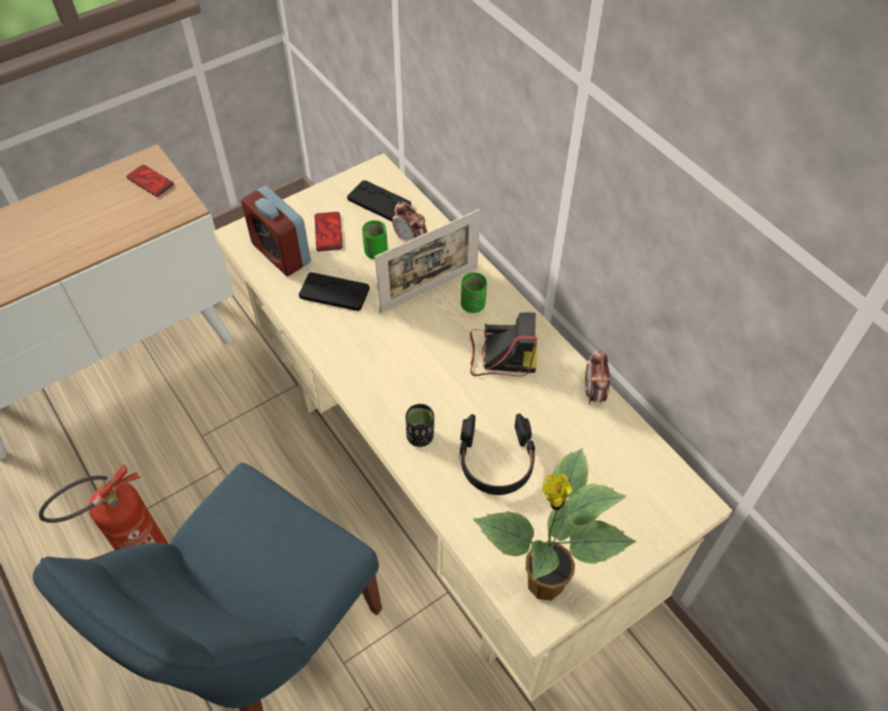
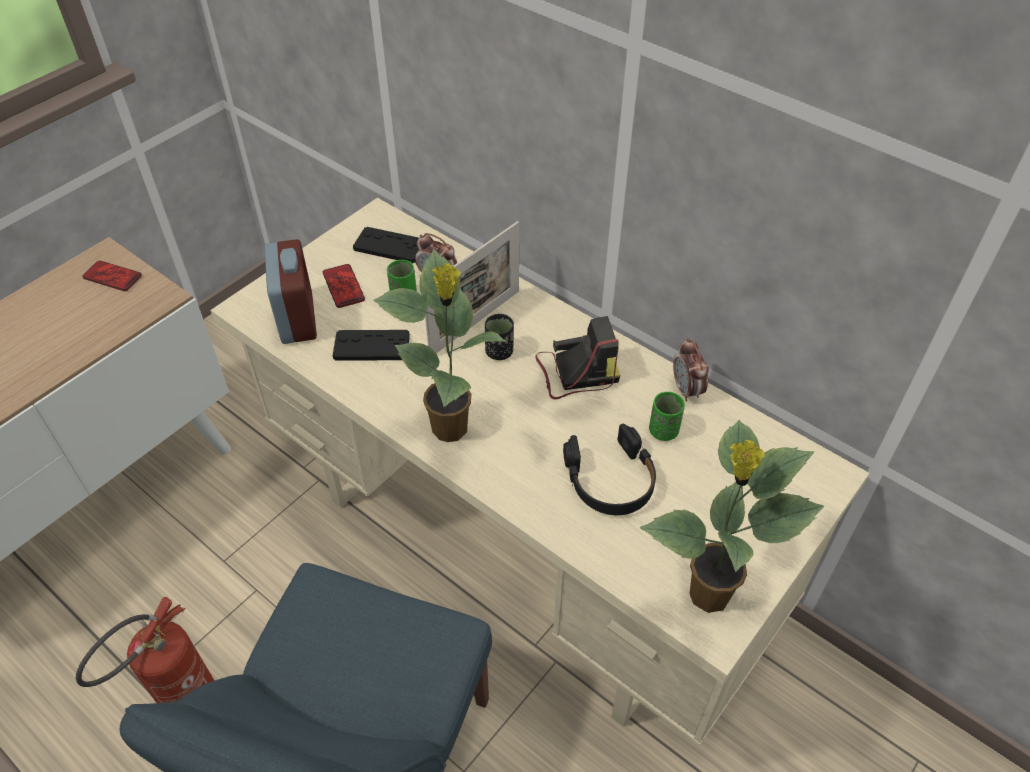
camera: 15 degrees left, 5 degrees down
alarm clock [241,186,311,276] -> alarm clock turned 135 degrees counterclockwise [264,239,317,344]
black cup [406,404,434,447] -> black cup moved to [485,314,514,360]
green cup [461,272,487,313] -> green cup moved to [649,392,685,441]
none -> potted plant [373,249,507,442]

